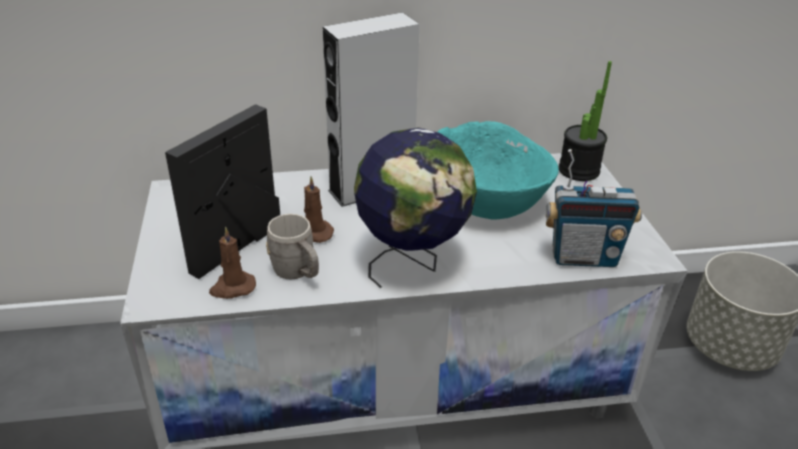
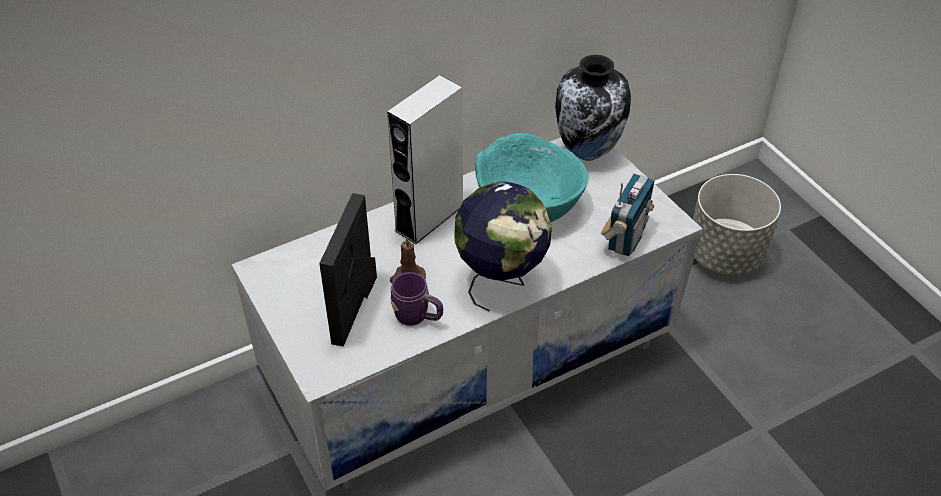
camera: 20 degrees left, 10 degrees up
brown candle [209,227,256,299] -> none
grey mug [266,214,319,280] -> purple mug [390,272,443,326]
radio [546,149,642,267] -> radio turned 45 degrees counterclockwise [601,174,654,256]
potted plant [559,61,612,181] -> vase [555,55,631,161]

